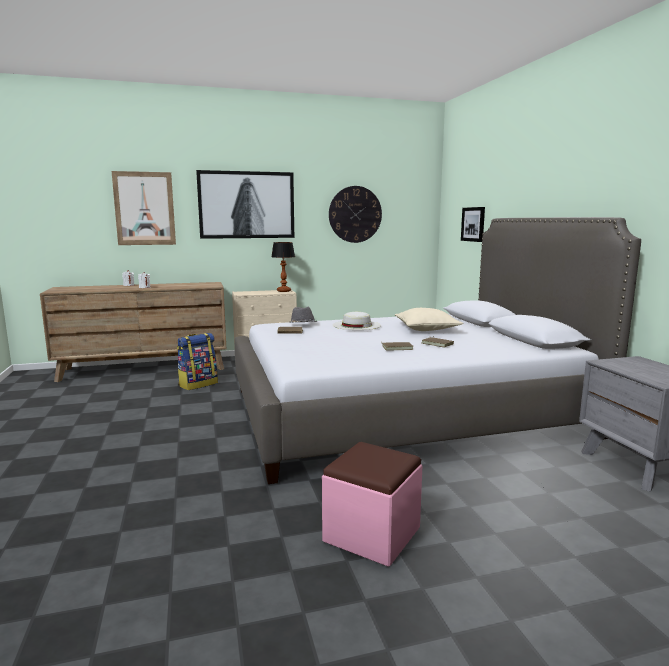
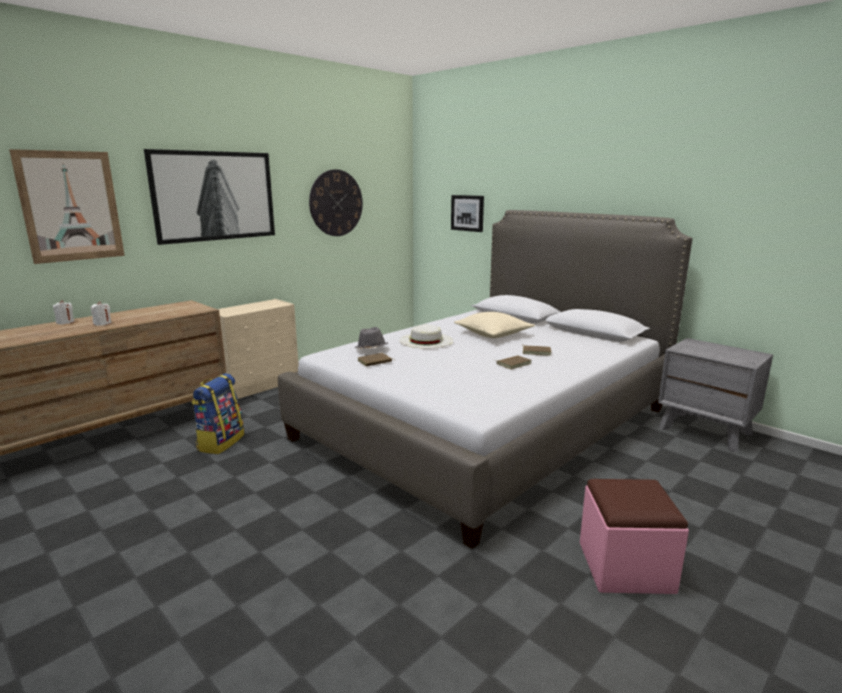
camera: 30 degrees left, 5 degrees up
table lamp [272,242,295,292] -> none

